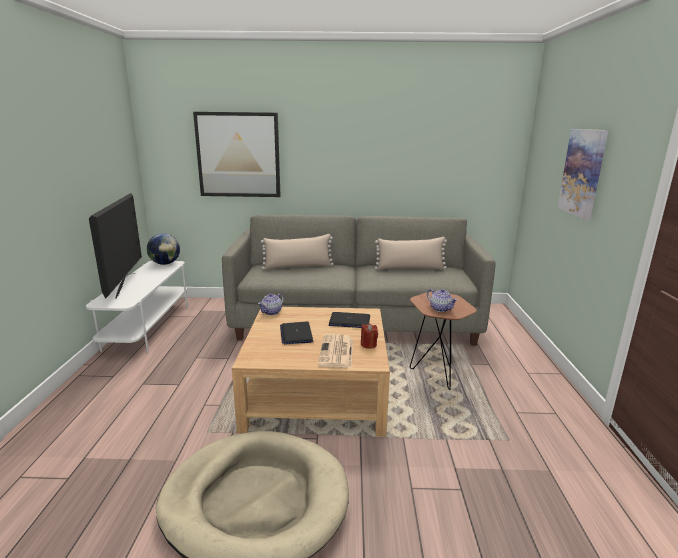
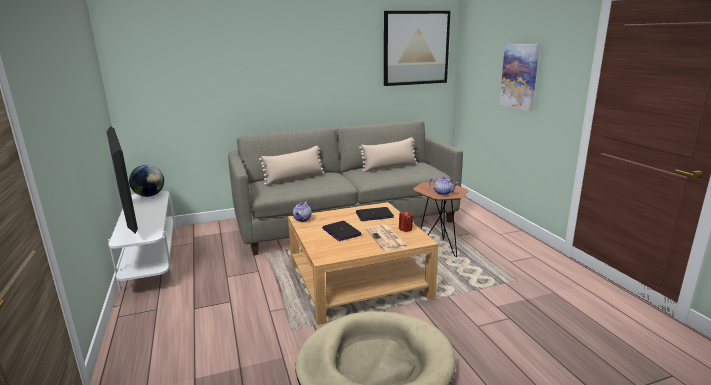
camera: 20 degrees left, 0 degrees up
picture [193,112,281,197] -> picture moved to [384,11,451,86]

